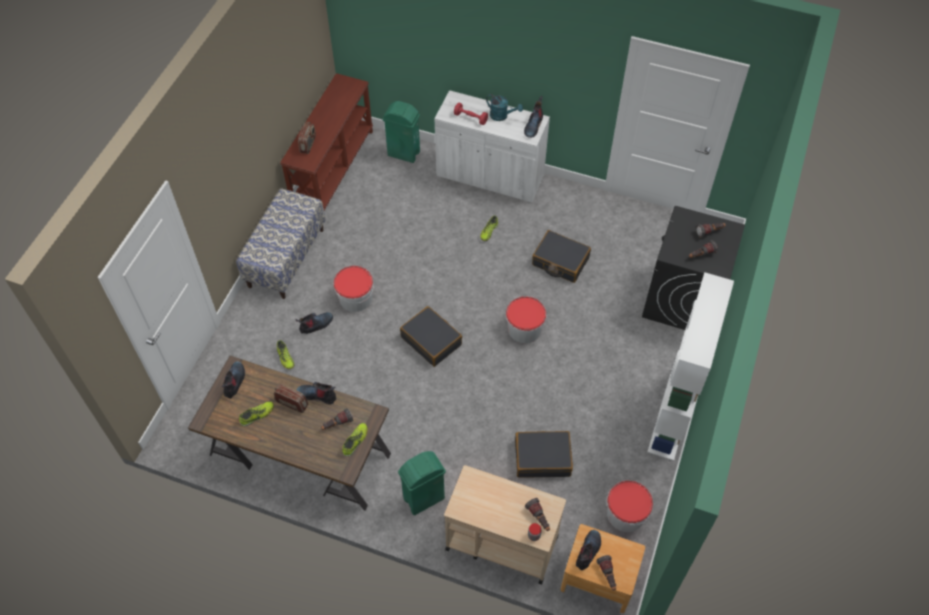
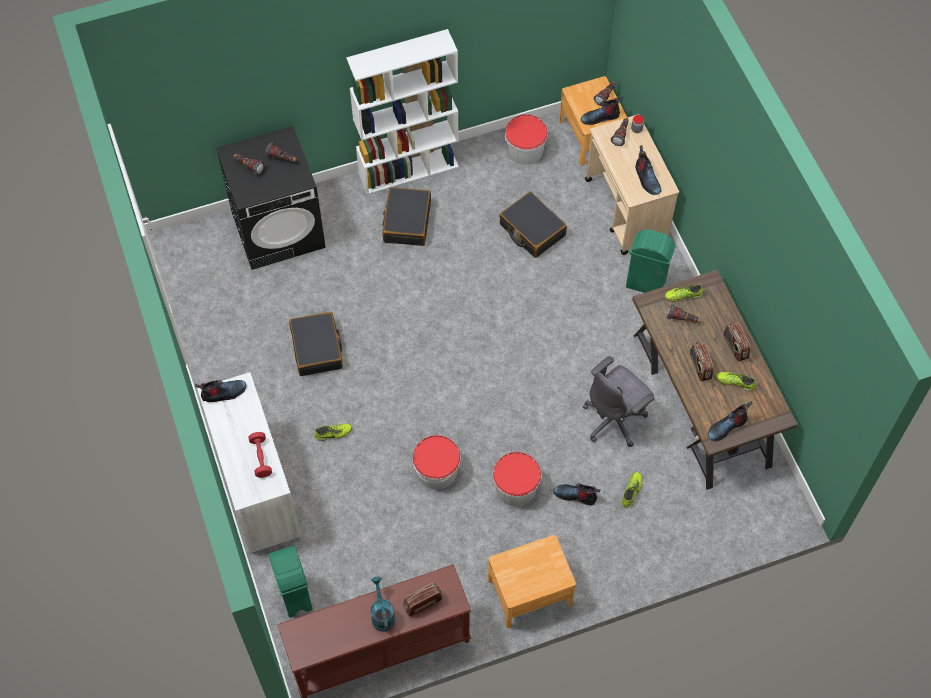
camera: 130 degrees left, 5 degrees up
bench [236,188,326,299] -> brown nightstand [488,535,576,628]
boot [296,382,336,404] -> boot moved to [636,145,661,195]
black suitcase [400,306,462,367] -> black suitcase moved to [382,187,431,246]
turquoise watering can [486,94,523,121] -> turquoise watering can moved to [370,577,395,632]
bucket [506,296,547,343] -> bucket moved to [413,435,461,490]
none -> grey office chair [583,356,654,447]
none -> radio [724,322,751,362]

